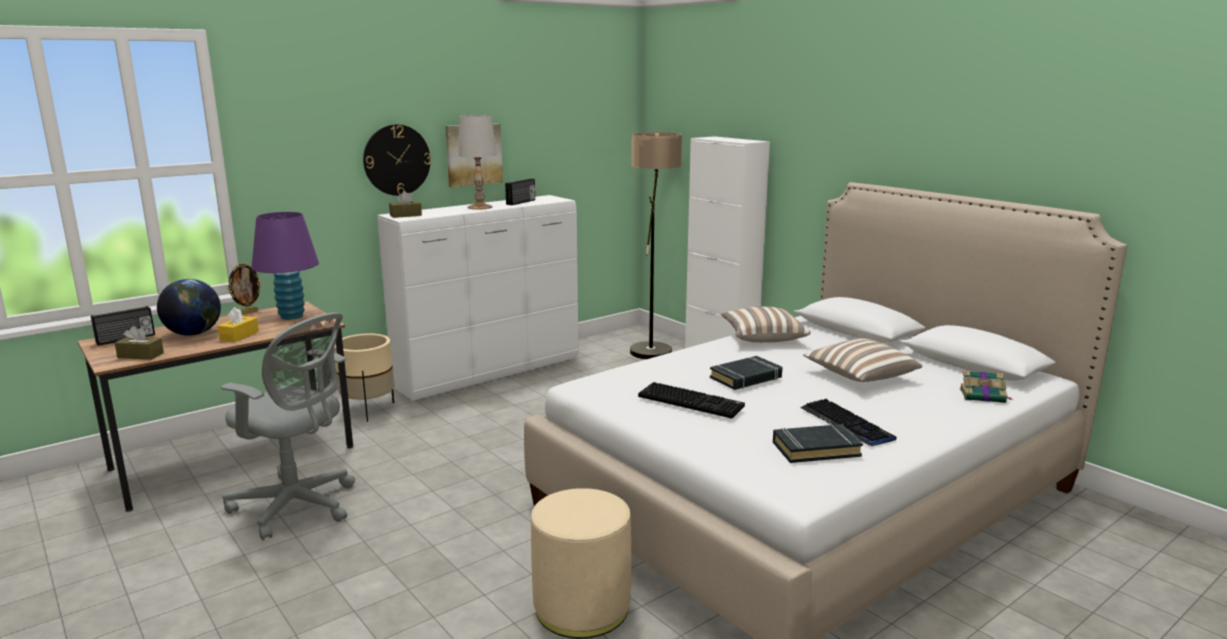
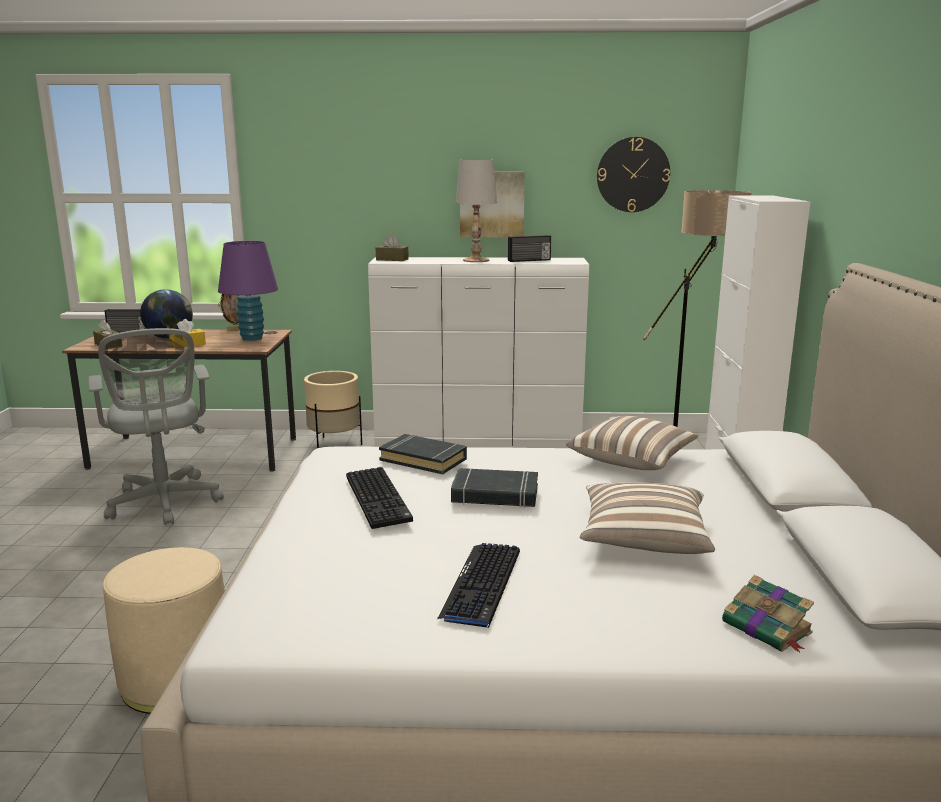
camera: 40 degrees right, 0 degrees up
wall clock [363,124,431,196] -> wall clock moved to [597,137,670,212]
black book [773,424,863,463] -> black book moved to [379,434,467,474]

